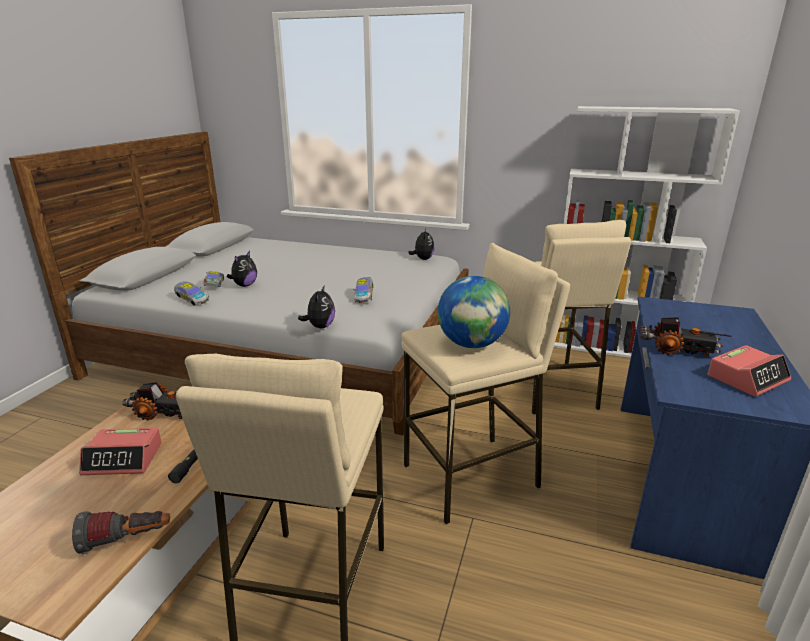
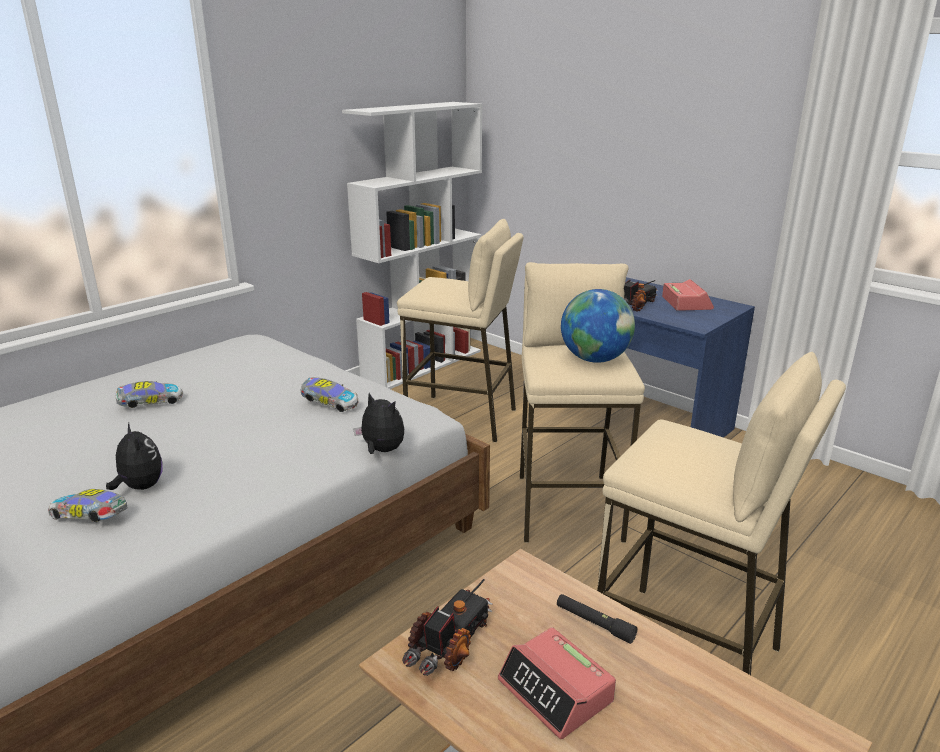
camera: 65 degrees left, 0 degrees up
flashlight [72,511,170,554] -> none
alarm clock [79,428,162,475] -> alarm clock turned 120 degrees clockwise [498,627,616,739]
toy car [174,281,209,306] -> toy car moved to [115,381,183,408]
plush toy [408,229,435,260] -> none

